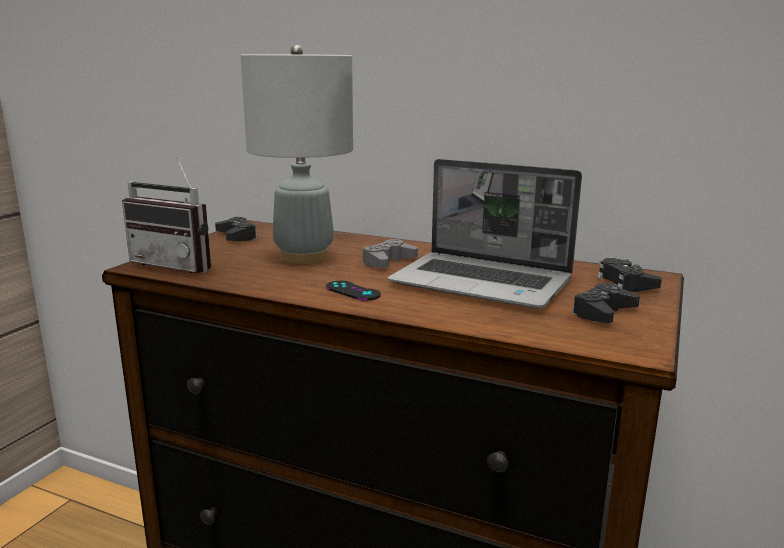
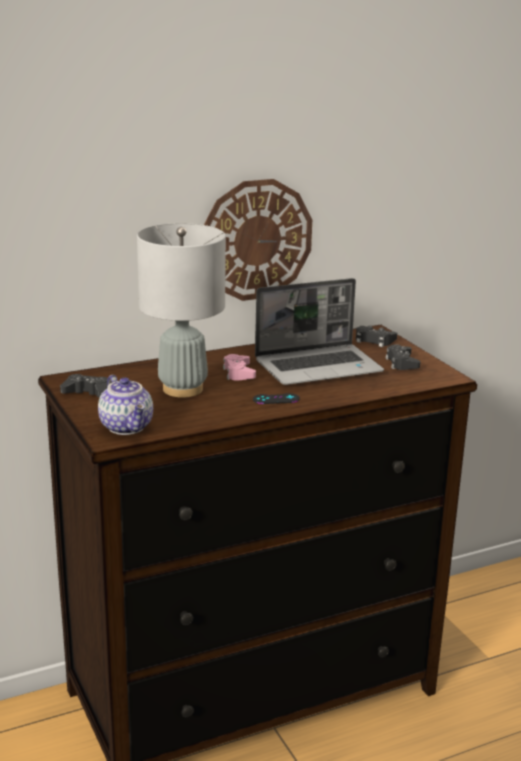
camera: 50 degrees left, 5 degrees up
radio [122,157,211,273] -> teapot [98,375,153,435]
grey game controller [362,239,418,268] -> pink game controller [223,354,256,381]
none -> wall clock [204,179,312,301]

